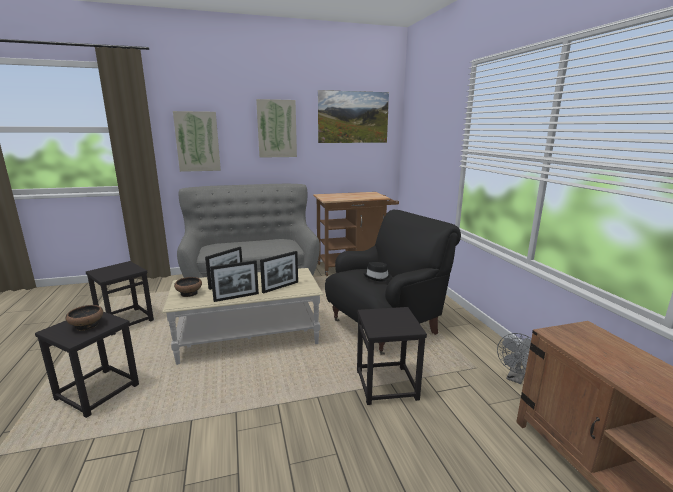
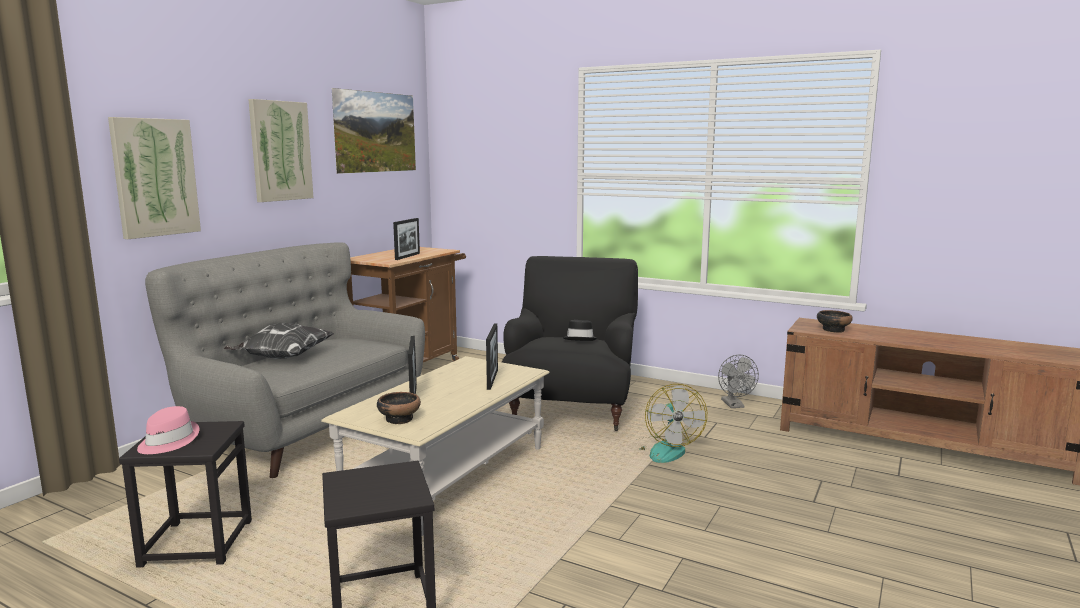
camera: 45 degrees left, 5 degrees down
bowl [66,305,103,331] -> bowl moved to [817,310,853,333]
picture frame [210,260,259,302] -> picture frame moved to [393,218,420,260]
black stool [357,307,427,405] -> fan [639,384,707,463]
none -> pink hat [137,406,199,454]
none -> pillow [224,323,334,359]

